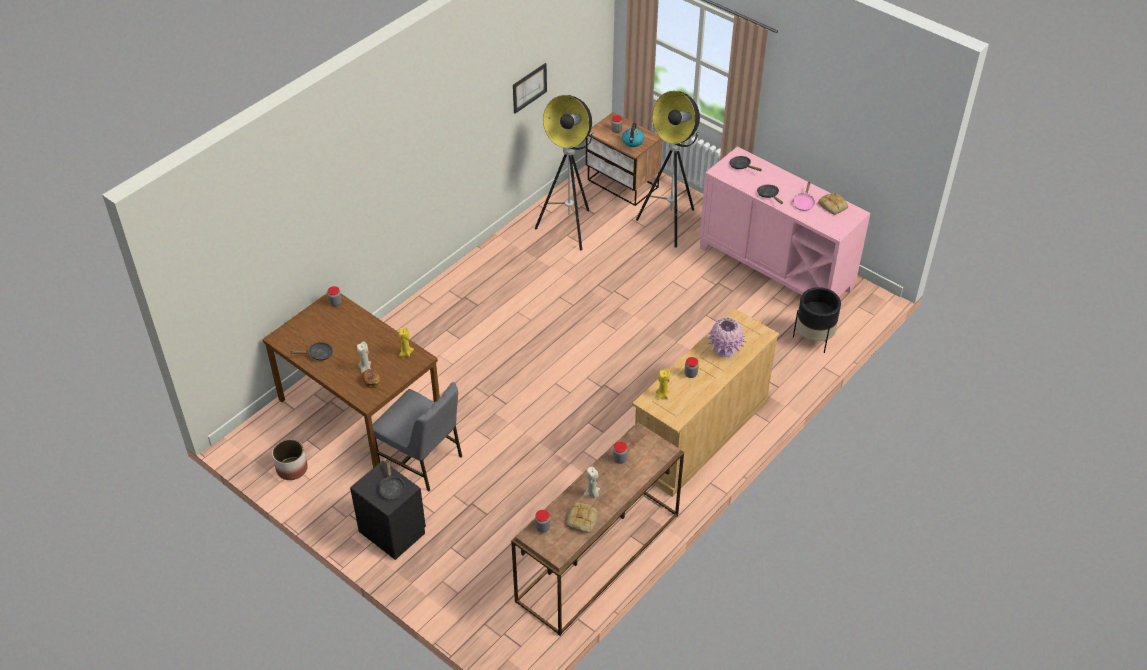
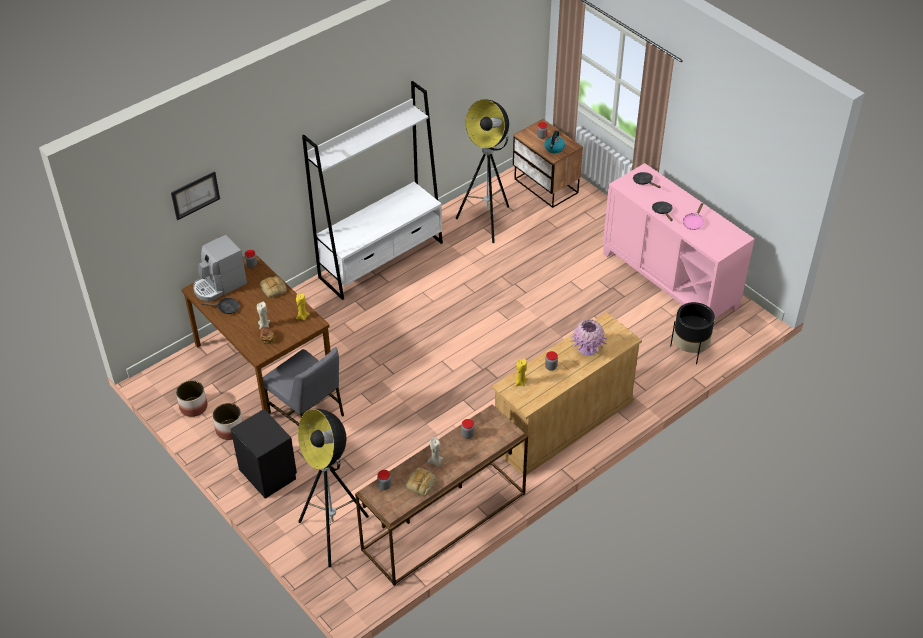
camera: 10 degrees right, 0 degrees up
black frying pan [379,460,405,499] -> none
picture [513,63,547,114] -> picture moved to [171,171,220,221]
floor lamp [636,91,700,248] -> floor lamp moved to [298,409,369,567]
bread [818,193,848,215] -> bread moved to [260,276,287,298]
none -> coffee machine [193,234,247,301]
none -> planter [213,403,243,440]
none -> white bookcase [302,81,443,300]

